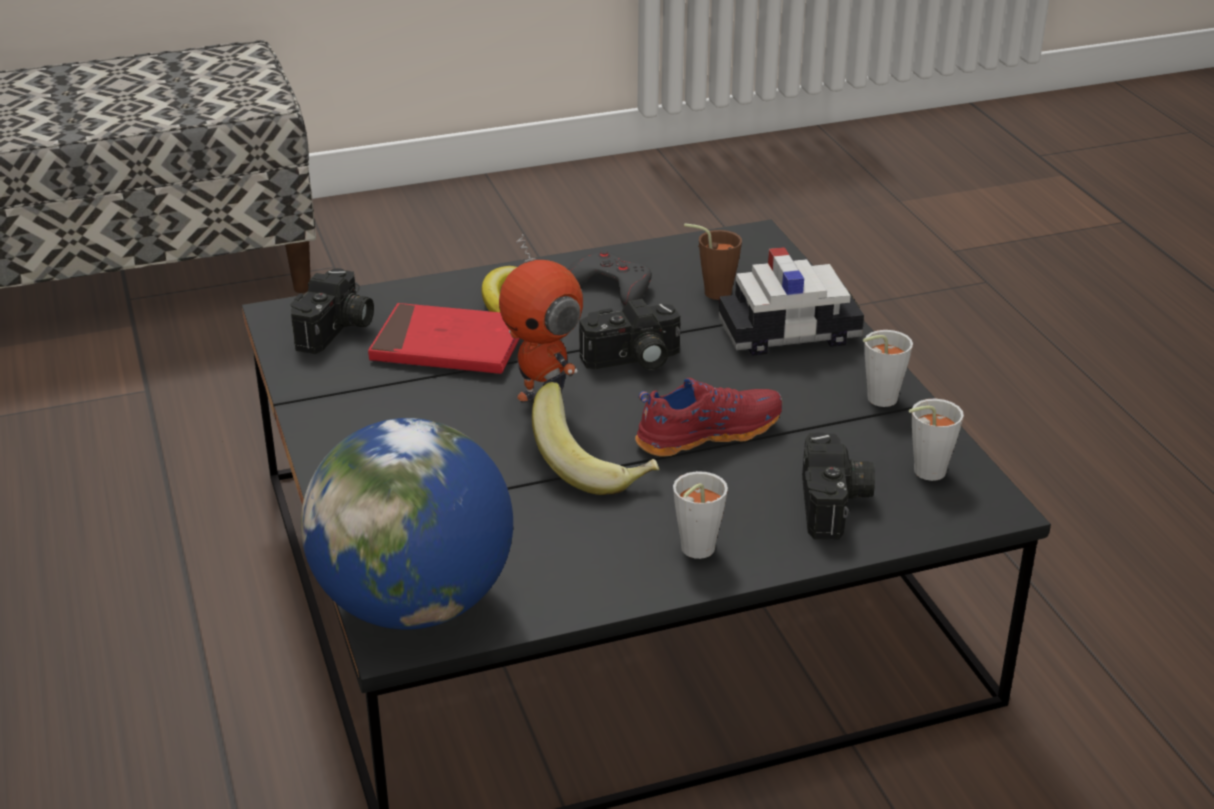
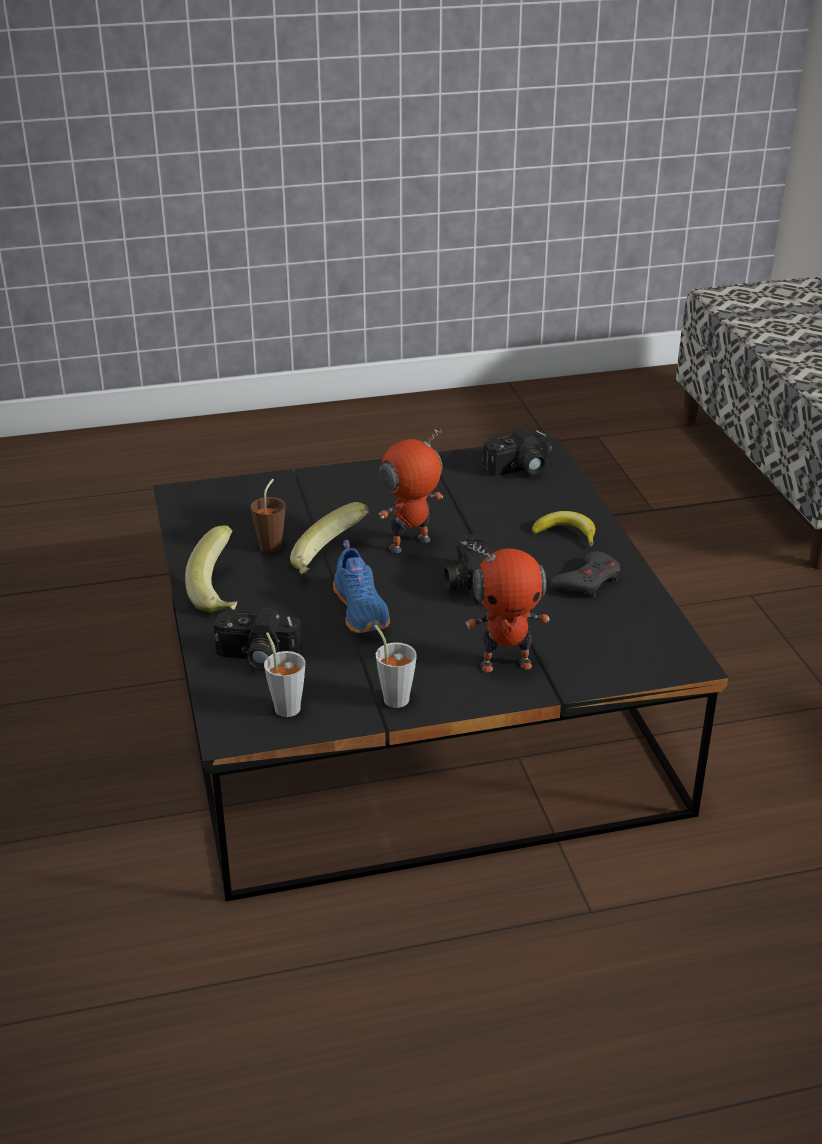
camera: 95 degrees right, 0 degrees up
camera [291,268,374,354] -> camera turned 45 degrees counterclockwise [483,427,552,476]
globe [301,418,513,630] -> none
red book [368,303,520,374] -> none
red shoe [635,378,782,457] -> blue shoe [333,540,390,633]
grey cup [673,471,728,559] -> banana [185,525,237,613]
brown cup [684,223,742,300] -> brown cup moved to [251,479,286,553]
toy car [719,247,864,356] -> toy robot [466,542,550,672]

